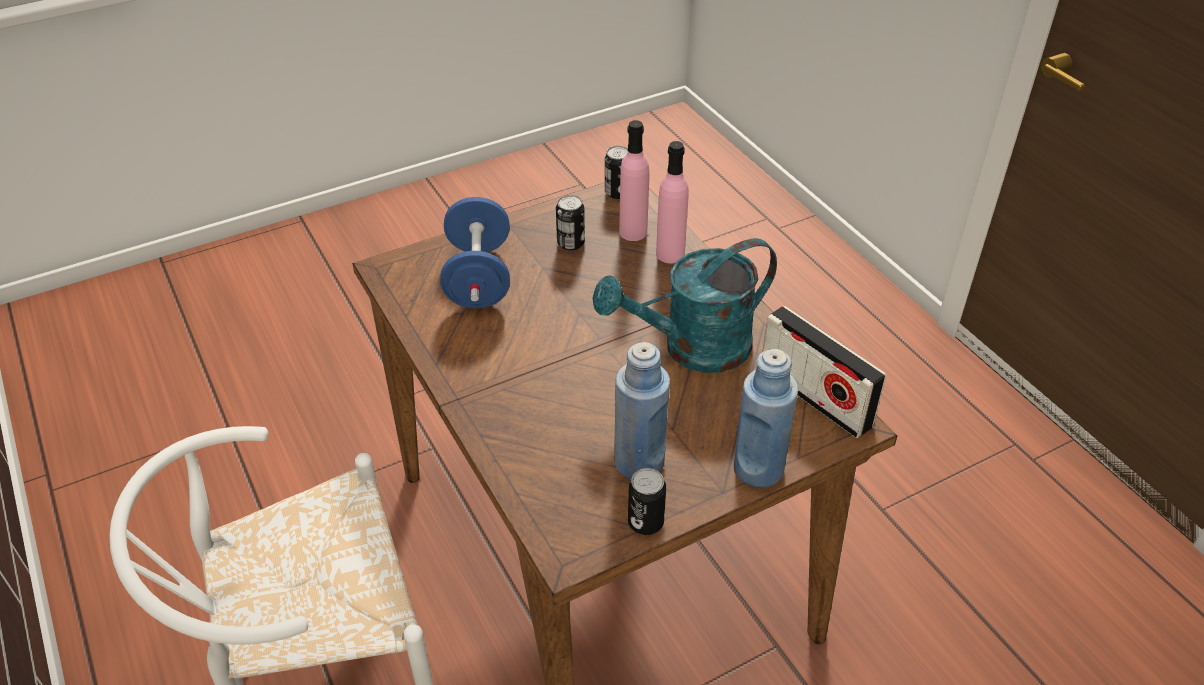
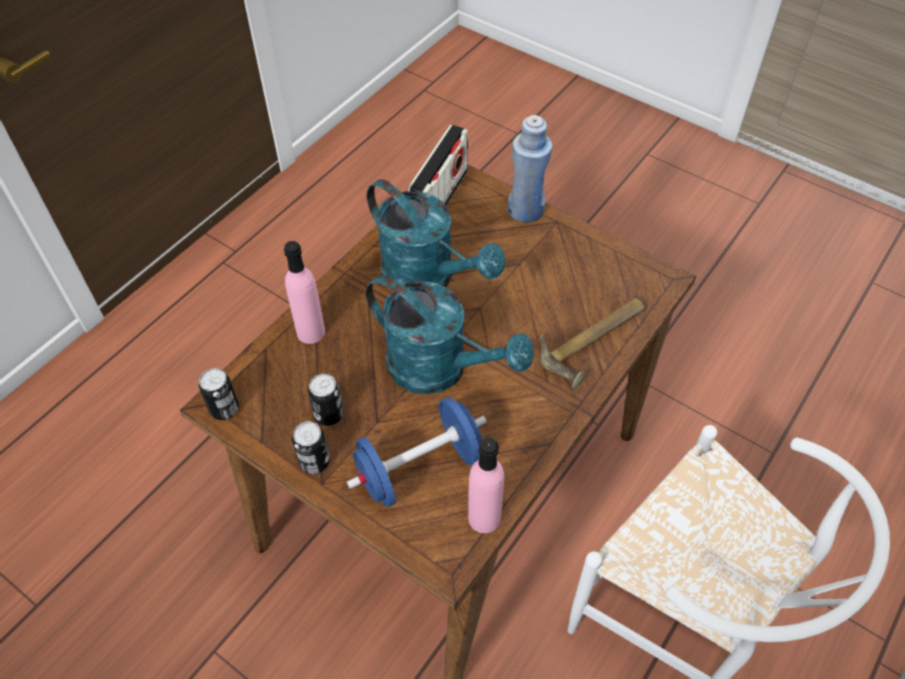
camera: 115 degrees left, 10 degrees up
blue bottle [614,342,670,479] -> none
pink bottle [619,120,649,241] -> pink bottle moved to [468,437,504,533]
can [628,468,666,535] -> can moved to [292,421,330,474]
none -> turquoise watering can [366,275,534,394]
none -> hammer [540,298,645,389]

